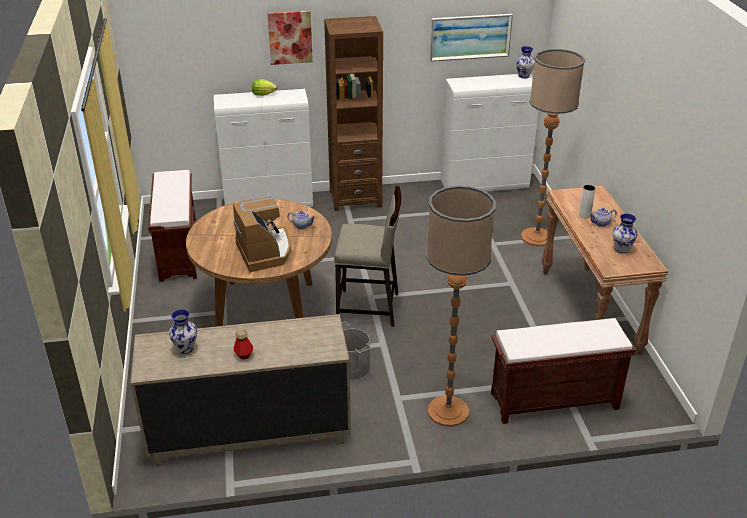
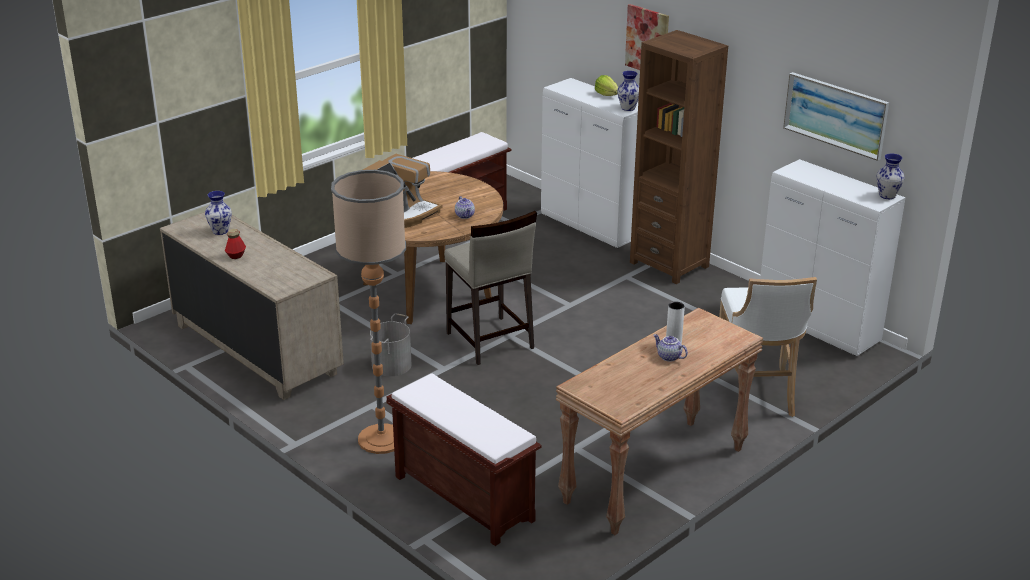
camera: 55 degrees right, 5 degrees down
floor lamp [521,49,585,246] -> white stool [719,277,817,417]
vase [613,214,637,253] -> vase moved to [617,71,639,111]

